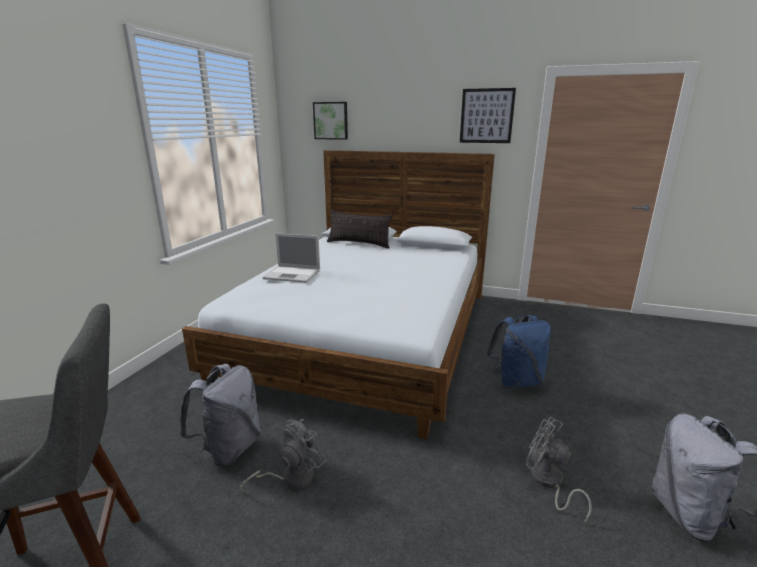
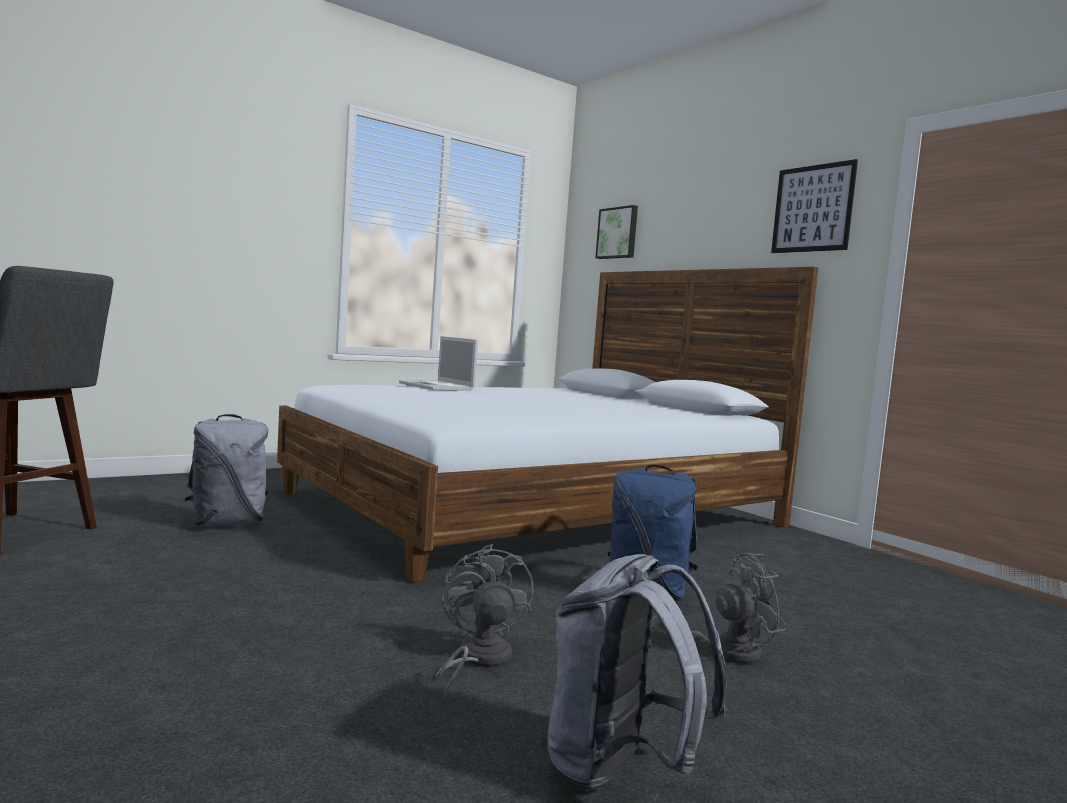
camera: 35 degrees right, 15 degrees down
grey fan [240,419,326,491] -> grey fan moved to [650,553,786,664]
pillow [327,210,393,248] -> none

